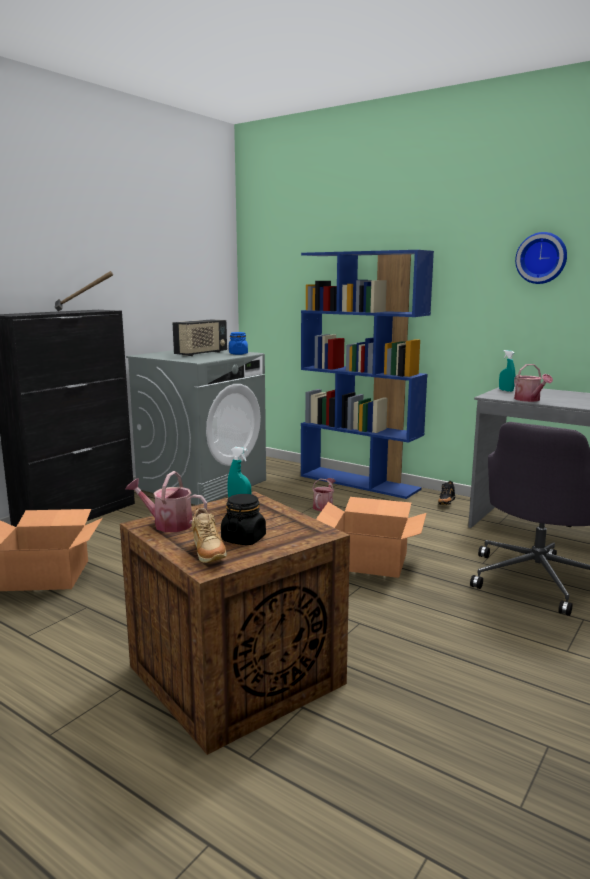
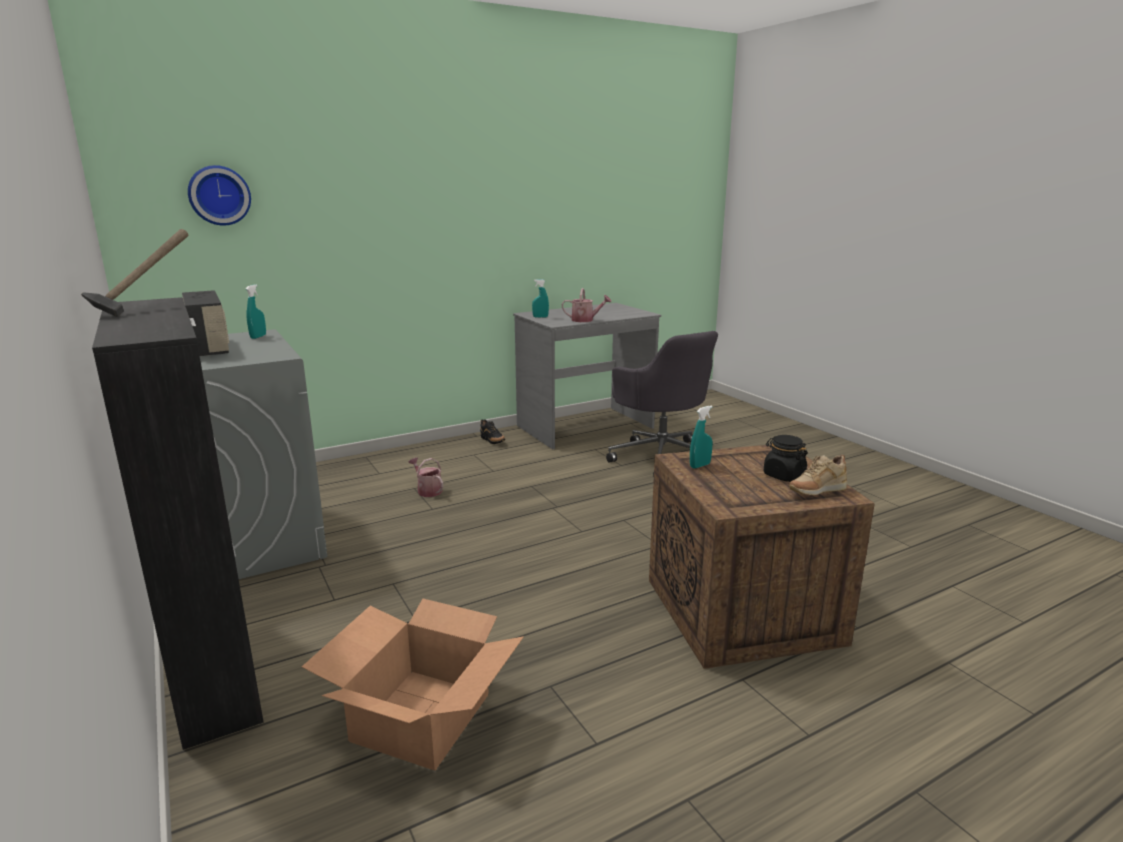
camera: 65 degrees left, 5 degrees up
watering can [126,471,207,532] -> none
beige shoe [191,507,227,563] -> beige shoe turned 150 degrees clockwise [789,455,847,495]
blue jar [229,332,248,355] -> turquoise spray bottle [246,284,266,339]
blue bookcase [301,250,434,499] -> none
cardboard box [316,497,426,578] -> none
wall clock [515,232,567,284] -> wall clock moved to [188,165,251,226]

